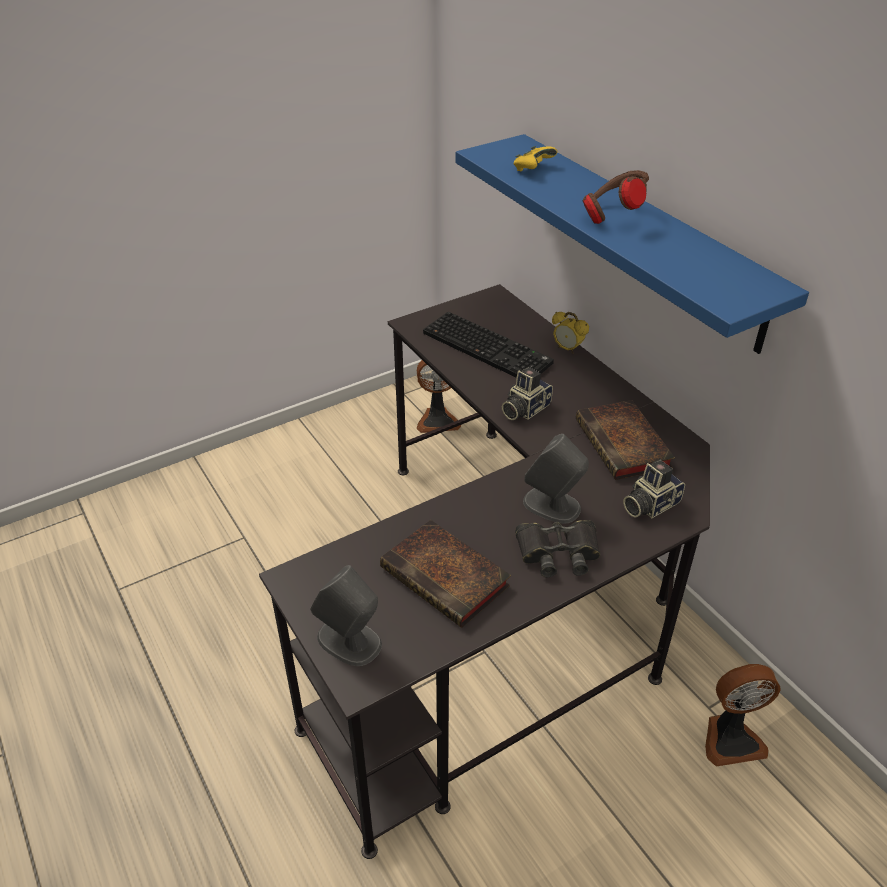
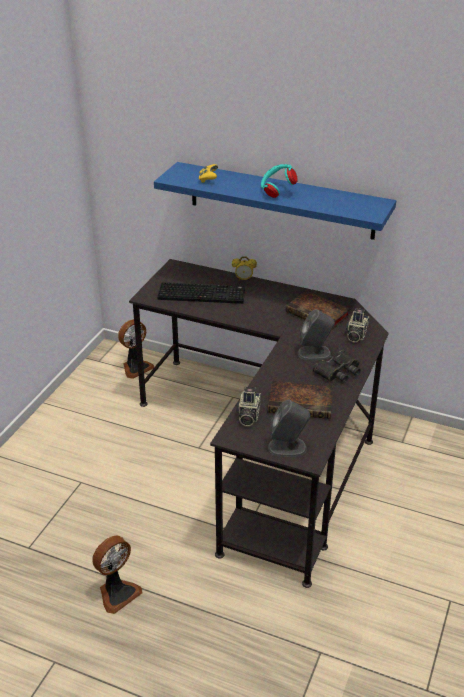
camera: 35 degrees left, 5 degrees down
camera [502,367,553,420] -> camera moved to [236,387,261,426]
brown headphones [583,170,649,224] -> turquoise headphones [261,164,298,198]
fan [705,664,781,767] -> fan moved to [92,536,143,614]

